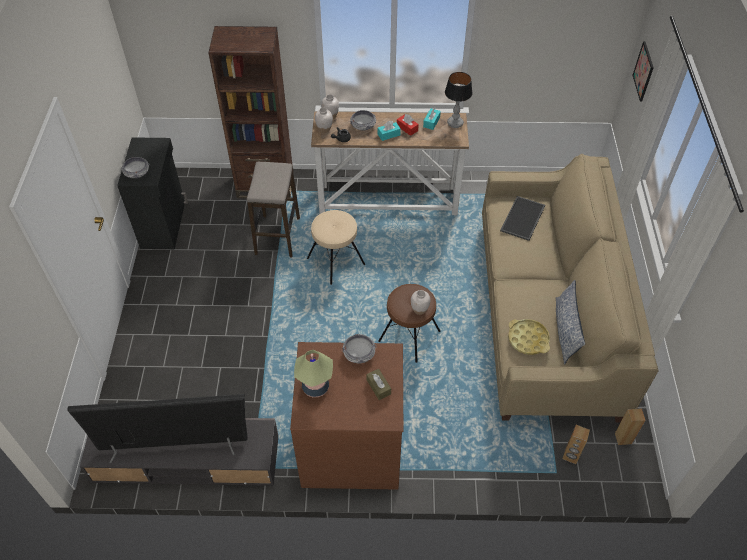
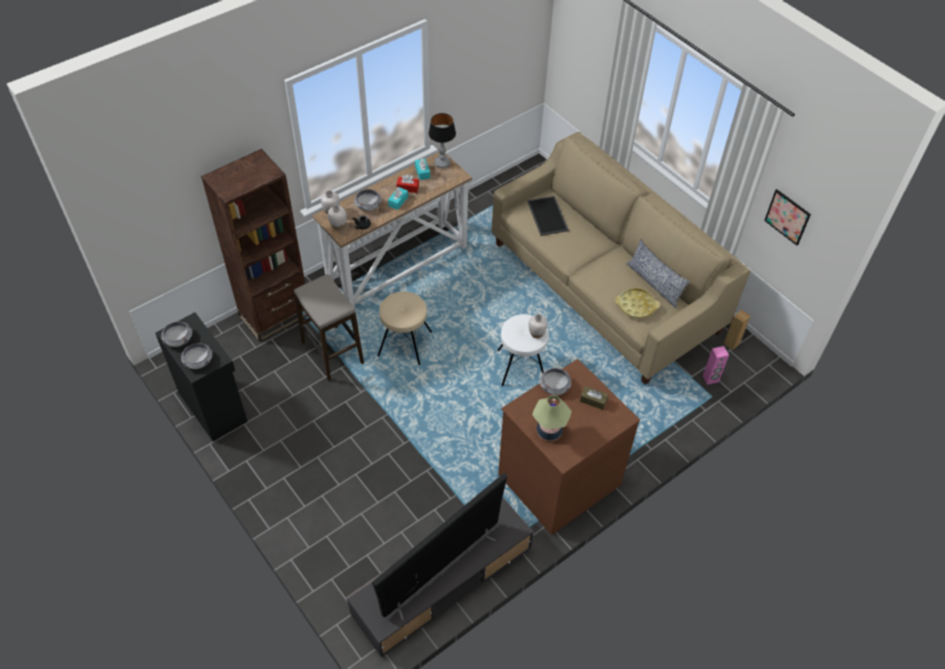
camera: 40 degrees left, 0 degrees up
brown stool [378,284,440,363] -> white stool [497,314,549,386]
brown speaker [562,425,590,464] -> pink speaker [703,346,729,385]
picture [633,41,654,102] -> picture moved to [764,189,811,245]
none -> bowl [161,322,192,347]

